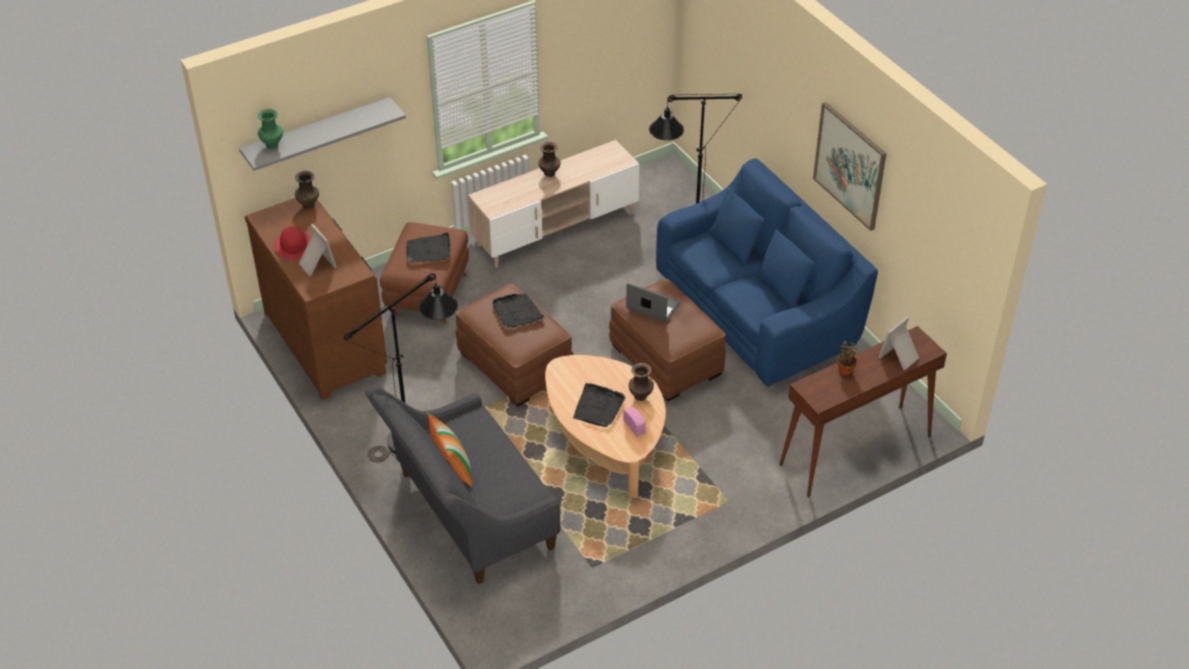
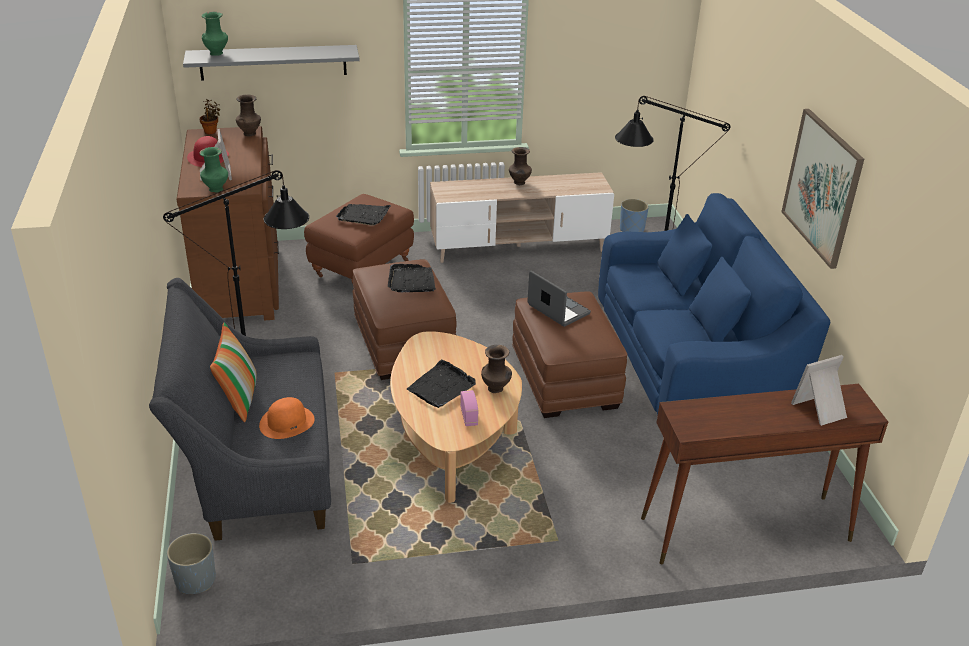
camera: 20 degrees right, 10 degrees down
potted plant [837,341,857,376] -> potted plant moved to [199,99,220,134]
none -> grey planter [167,533,216,594]
none -> green vase [200,147,228,193]
none -> orange hat [259,397,315,439]
none -> blue planter [620,199,649,232]

